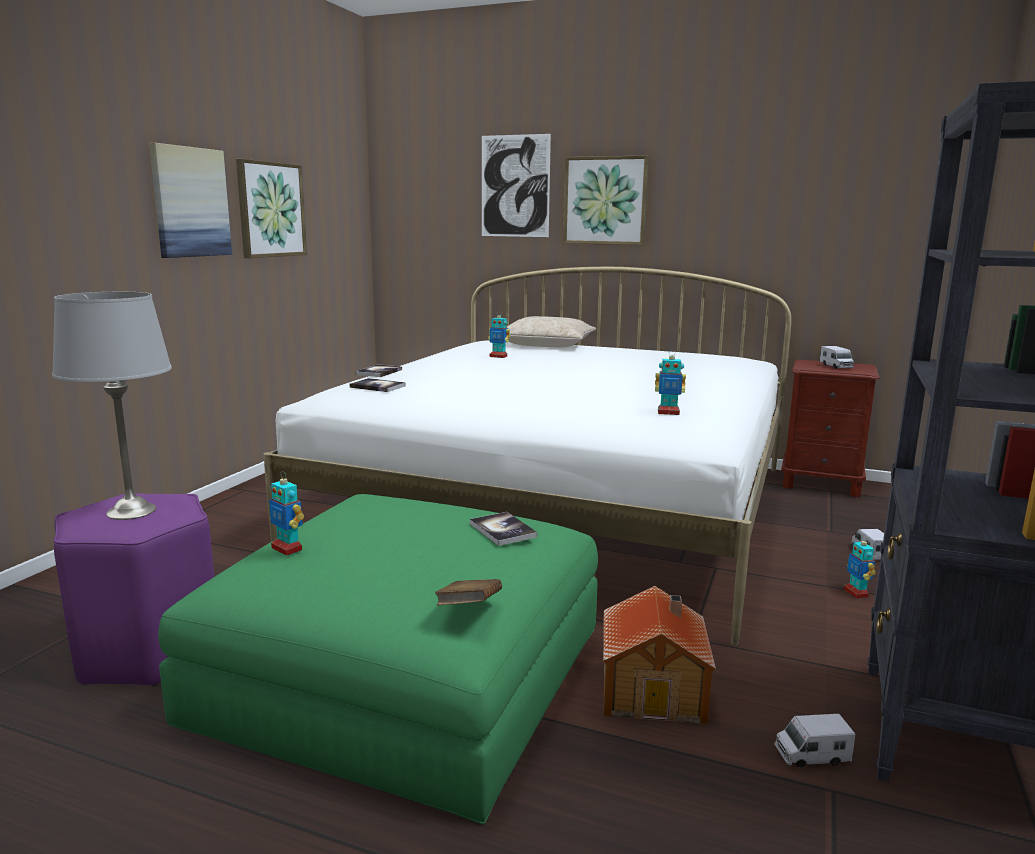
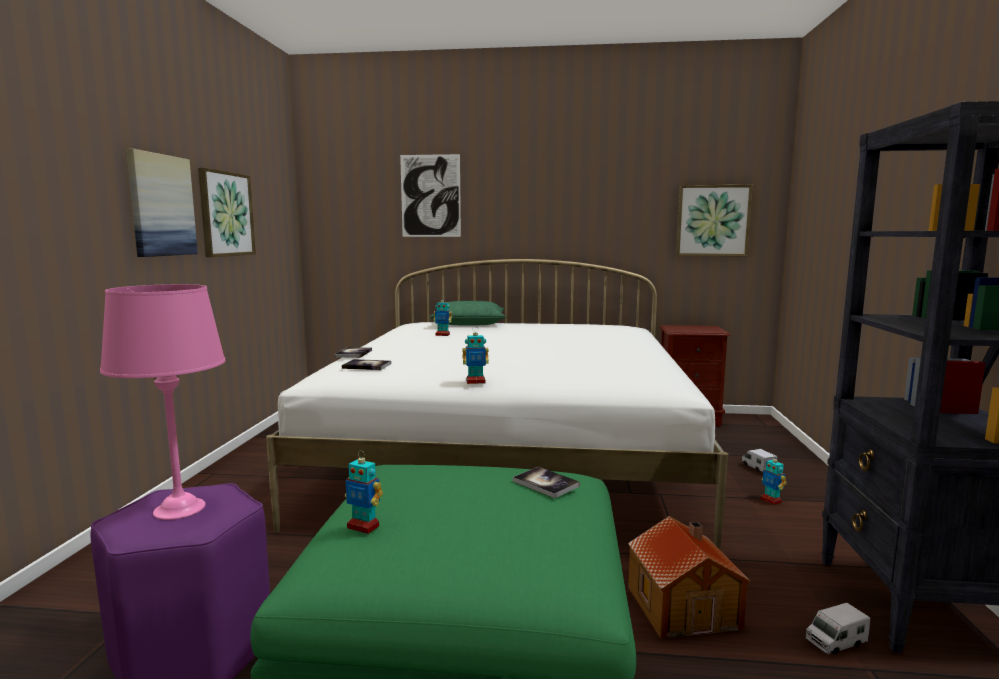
camera: 15 degrees left, 5 degrees down
grey table lamp [52,292,172,520] -> pink table lamp [100,284,225,520]
brown book [435,579,502,605] -> none
beige pillow [507,316,596,347] -> green pillow [430,301,506,325]
picture [563,155,649,245] -> picture moved to [676,185,753,256]
toy robot [655,349,686,415] -> toy robot moved to [462,331,489,384]
toy truck [820,346,854,369] -> none

